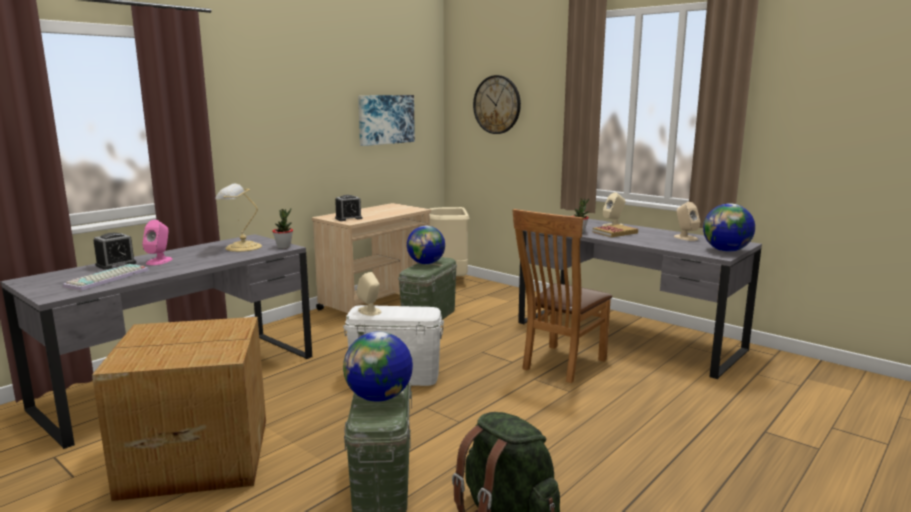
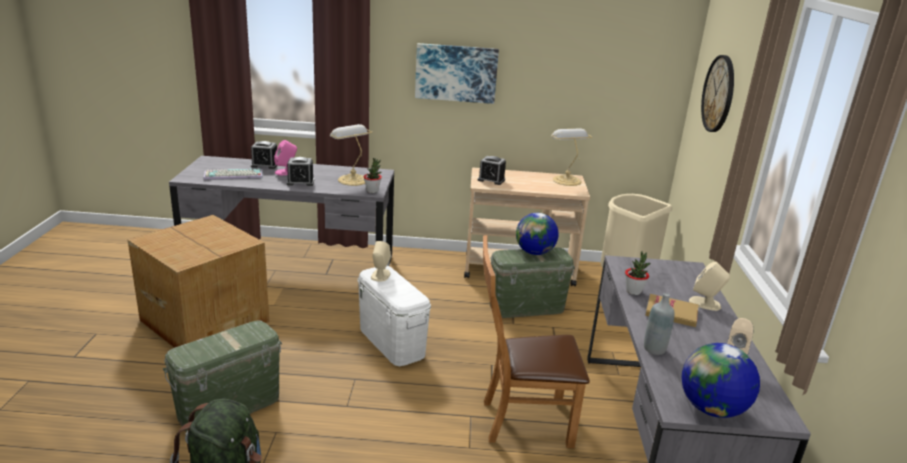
camera: 50 degrees right, 10 degrees up
globe [343,331,413,402] -> none
picture [358,95,415,146] -> picture moved to [415,43,499,104]
none -> alarm clock [287,157,314,186]
none -> table lamp [551,128,593,186]
none -> grey bottle [644,293,674,355]

